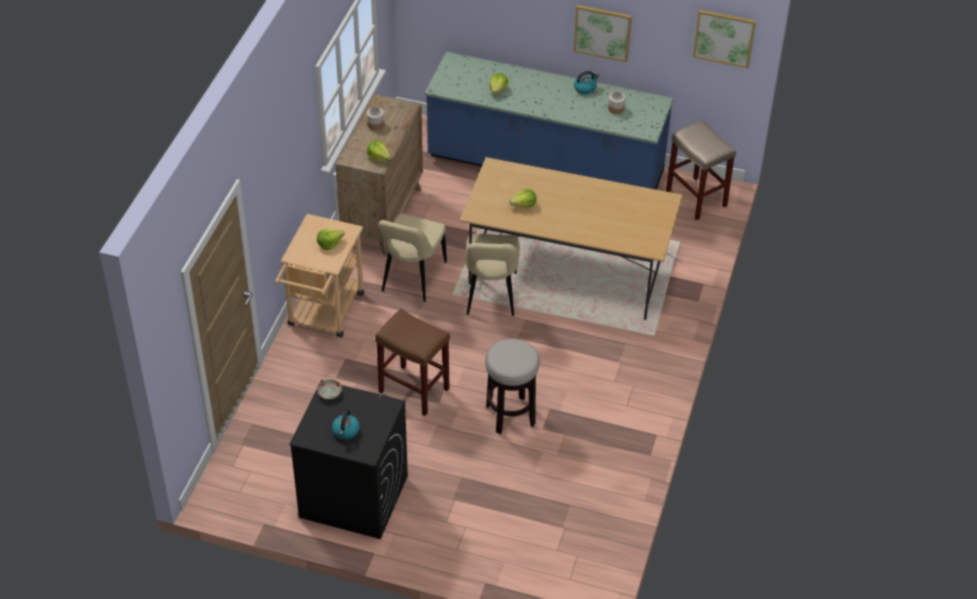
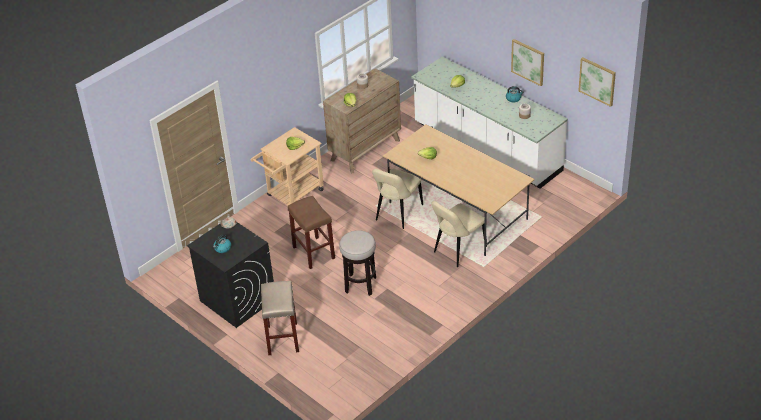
camera: 30 degrees right, 5 degrees down
beige chair [378,214,447,302] -> beige chair moved to [431,201,487,267]
blue counter [425,52,673,190] -> white counter [411,56,568,188]
beige stool [666,120,736,220] -> beige stool moved to [261,281,299,355]

